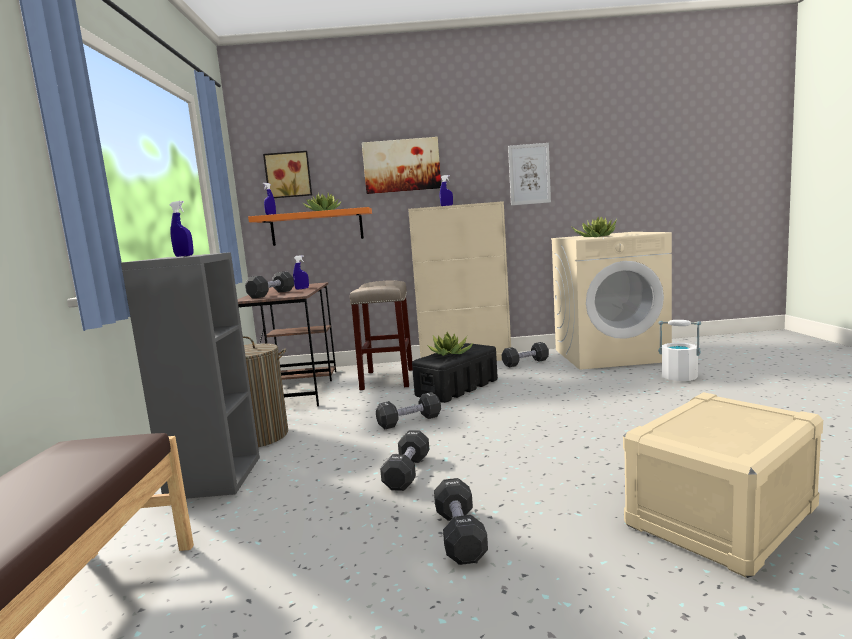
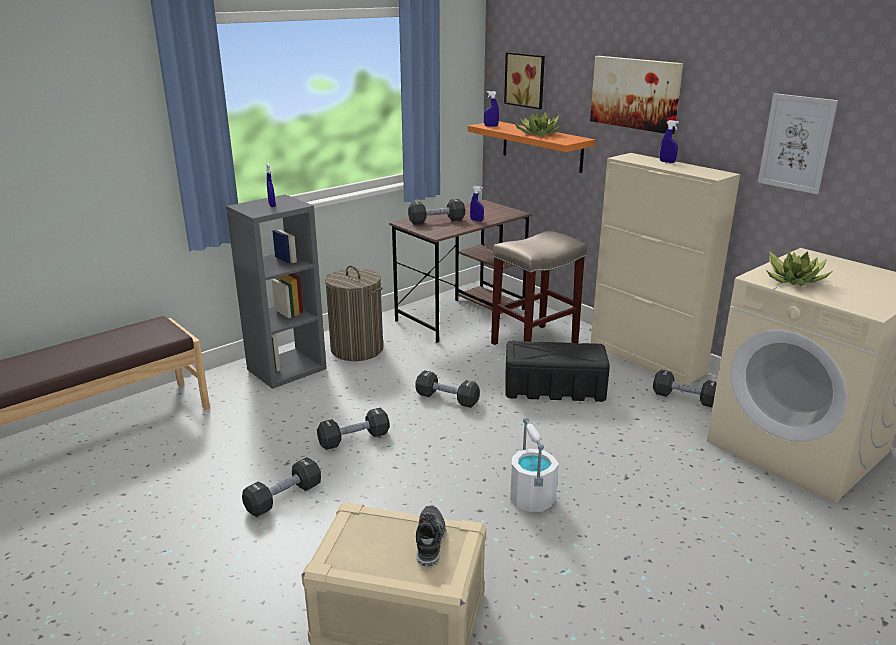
camera: 50 degrees right, 15 degrees up
potted plant [428,332,474,356] -> none
white bucket [658,320,701,381] -> white bucket moved to [510,418,559,512]
none -> shoe [416,506,447,567]

